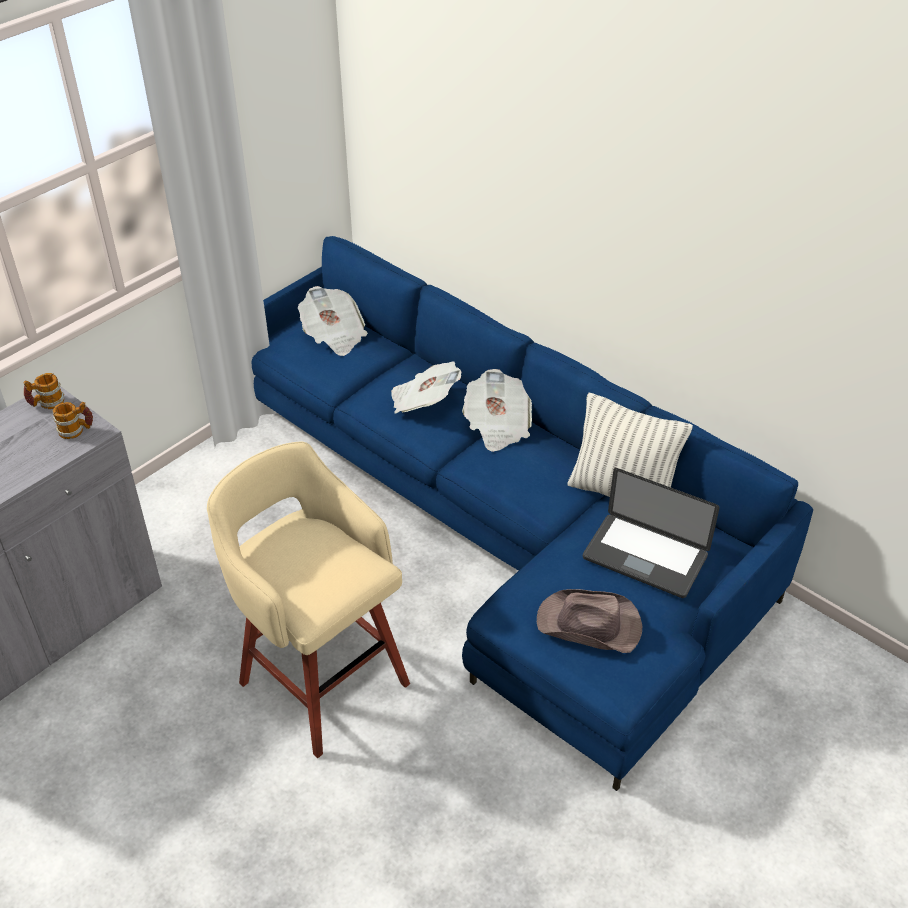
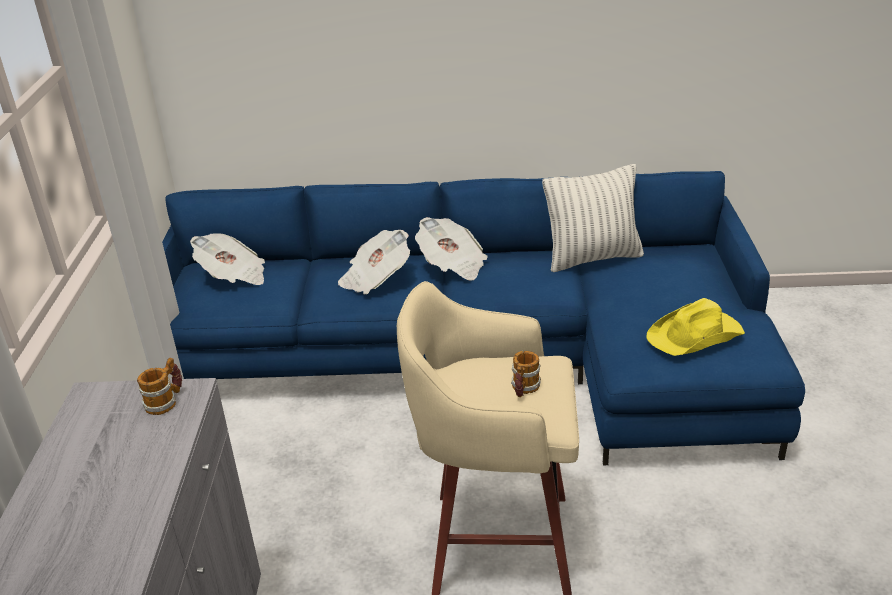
camera: 40 degrees left, 10 degrees down
mug [23,373,64,409] -> mug moved to [511,351,541,397]
brown hat [537,589,642,653] -> yellow hat [646,298,745,356]
laptop [583,468,719,598] -> none

